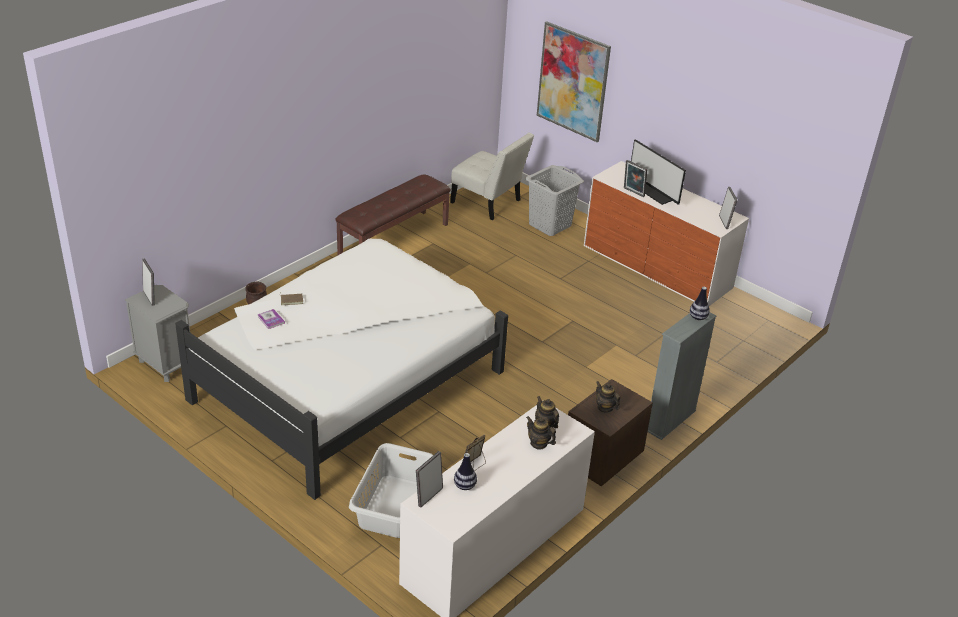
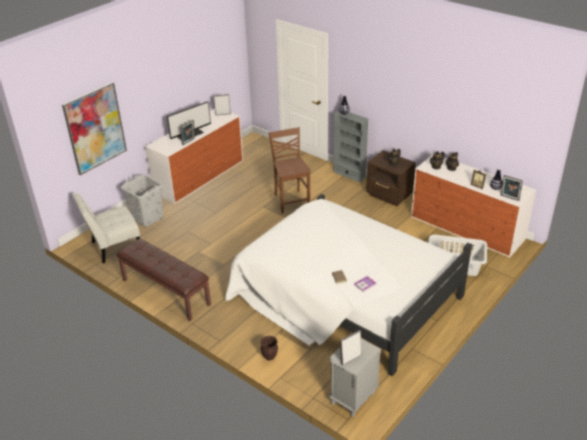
camera: 90 degrees left, 0 degrees up
white chair [450,133,534,220] -> white chair turned 150 degrees counterclockwise [72,193,140,263]
none -> brown chair [269,127,311,214]

